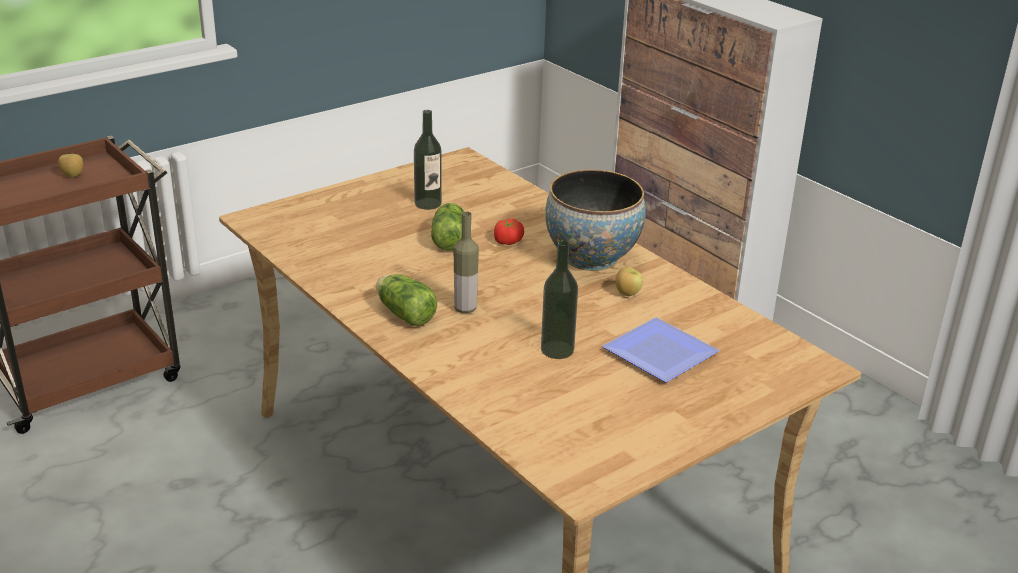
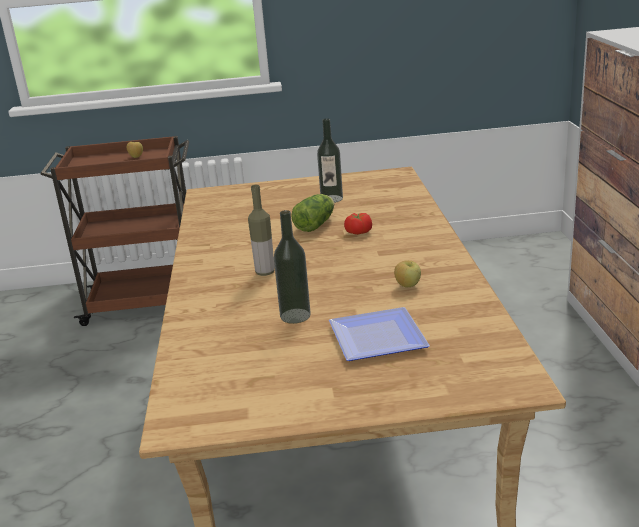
camera: 35 degrees right, 5 degrees down
lettuce [376,274,437,326] -> none
bowl [545,170,646,271] -> none

